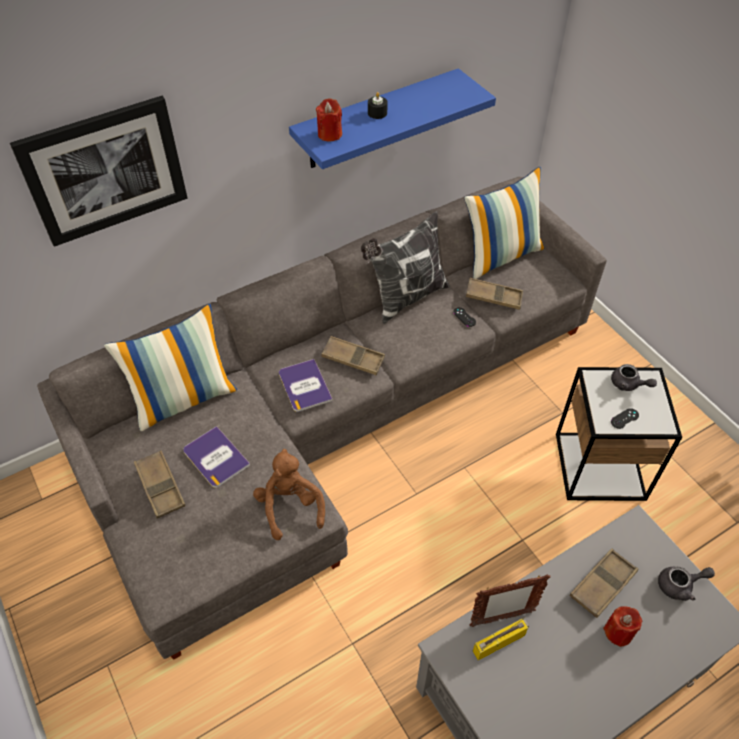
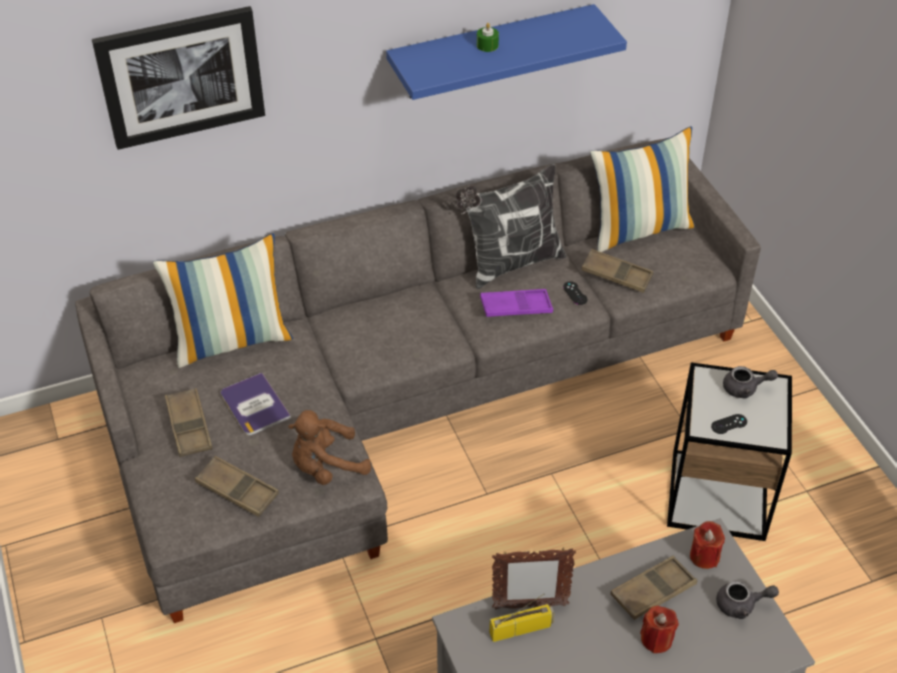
camera: 10 degrees right, 5 degrees down
brown plush toy [253,449,325,540] -> brown plush toy turned 105 degrees counterclockwise [288,410,371,485]
book [279,359,333,412] -> none
red candle [316,98,342,141] -> red candle moved to [690,521,725,569]
brown tray [321,336,385,375] -> brown tray moved to [195,456,279,517]
black candle [368,92,388,119] -> green candle [477,23,499,52]
grey teapot [611,364,657,391] -> grey teapot turned 45 degrees counterclockwise [723,366,778,398]
none -> purple tray [480,289,553,317]

